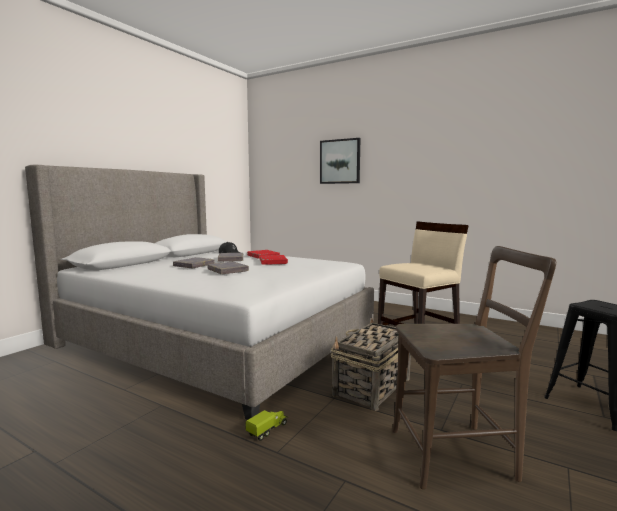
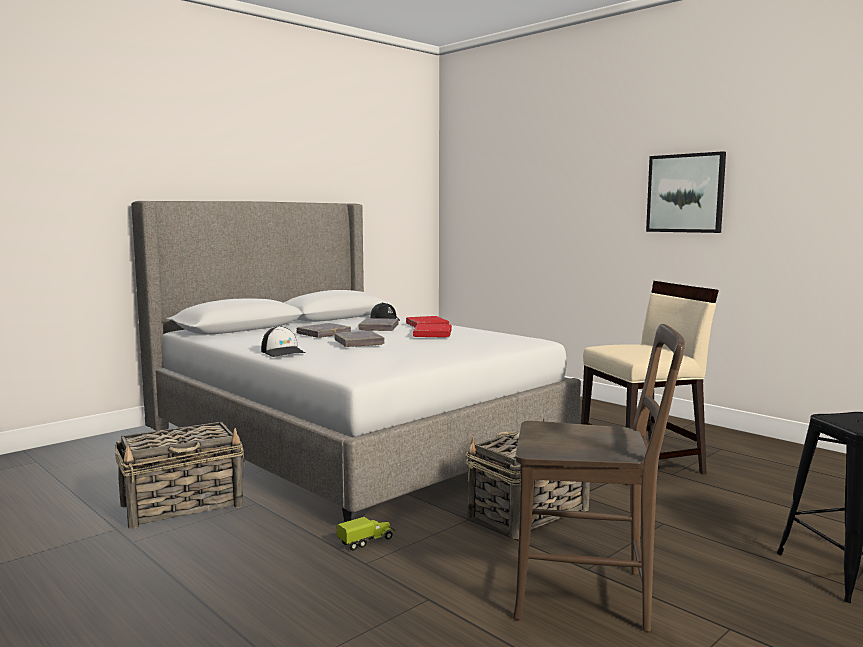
camera: 15 degrees right, 0 degrees up
picture [320,138,360,184] -> picture moved to [646,151,726,233]
none -> basket [115,422,245,529]
none -> cap [261,326,305,357]

